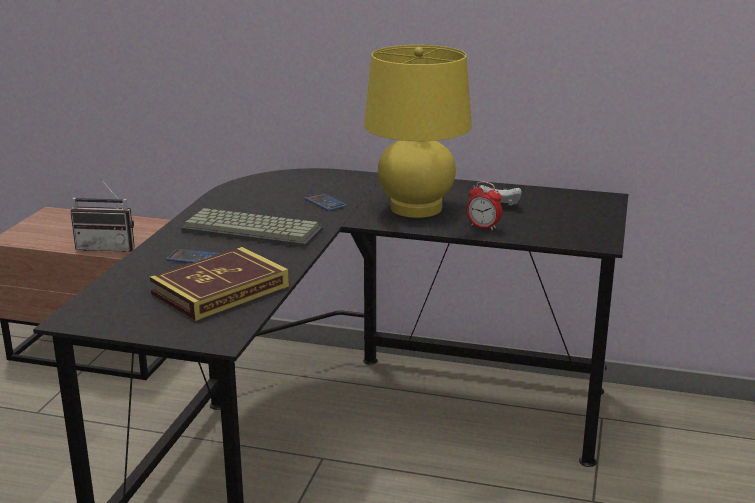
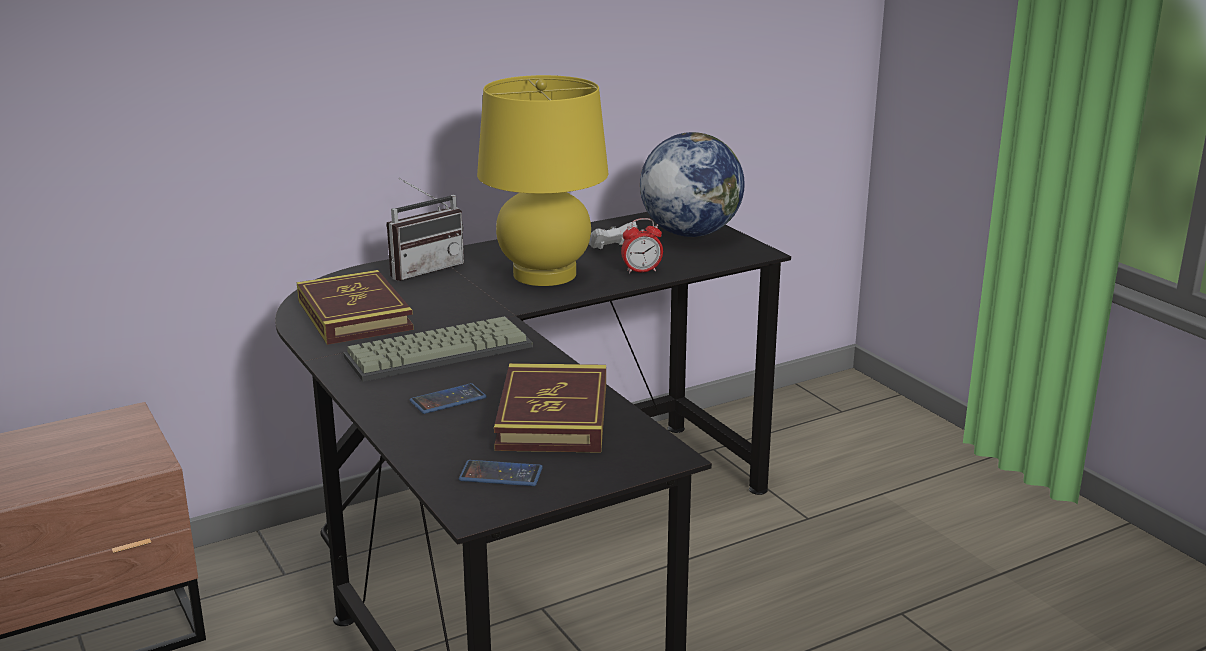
camera: 45 degrees left, 0 degrees up
radio [70,177,135,252] -> radio moved to [387,178,464,281]
phone [304,193,347,211] -> phone moved to [459,460,543,486]
none -> book [297,270,414,345]
none -> globe [640,132,745,237]

